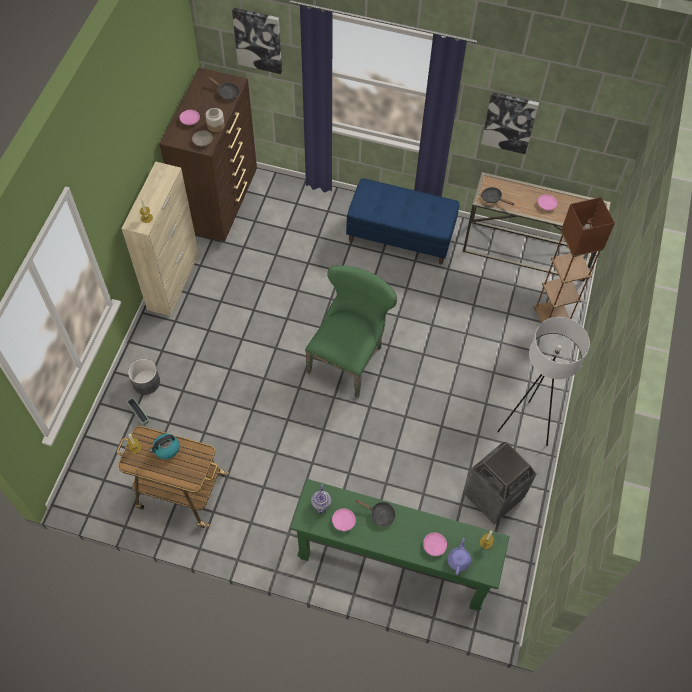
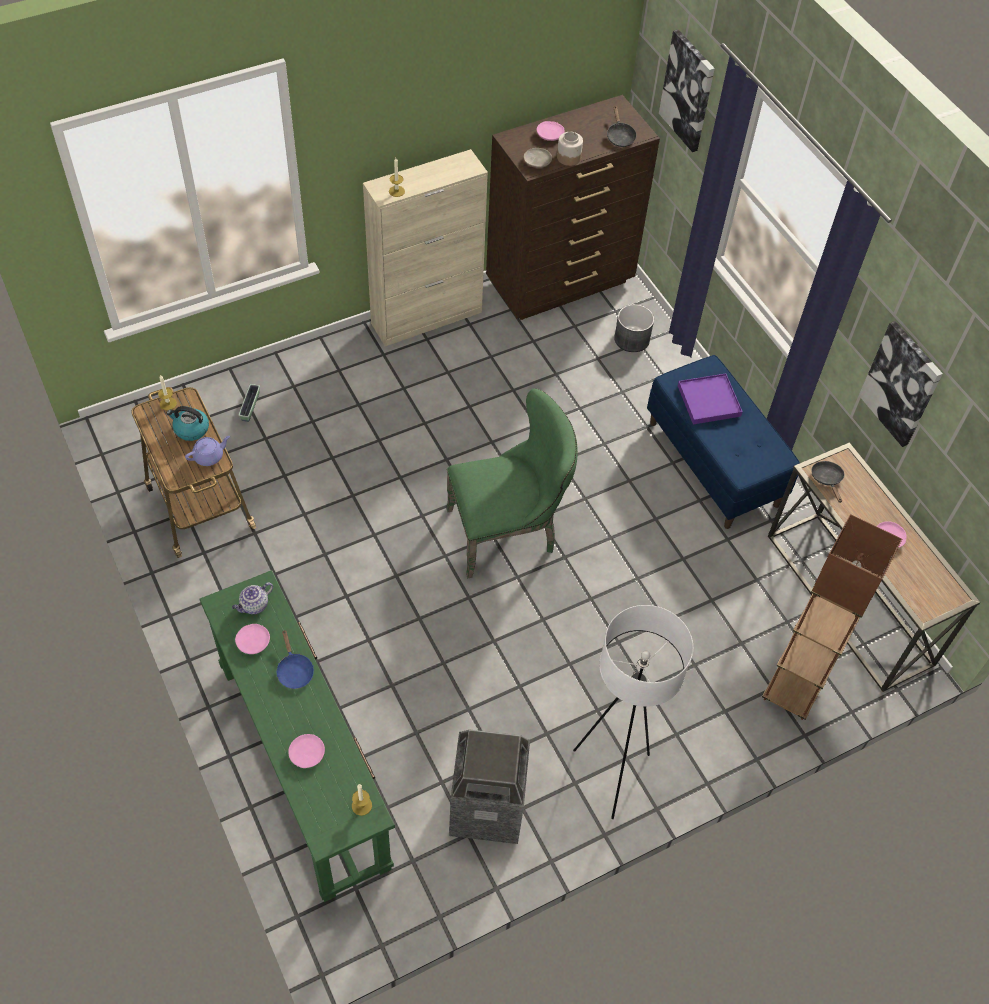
camera: 45 degrees right, 5 degrees down
grey planter [128,359,160,395] -> grey planter moved to [614,304,654,352]
black frying pan [355,499,396,526] -> blue frying pan [276,629,314,689]
purple teapot [447,538,471,575] -> purple teapot moved to [185,436,230,466]
none -> purple tray [678,373,743,424]

